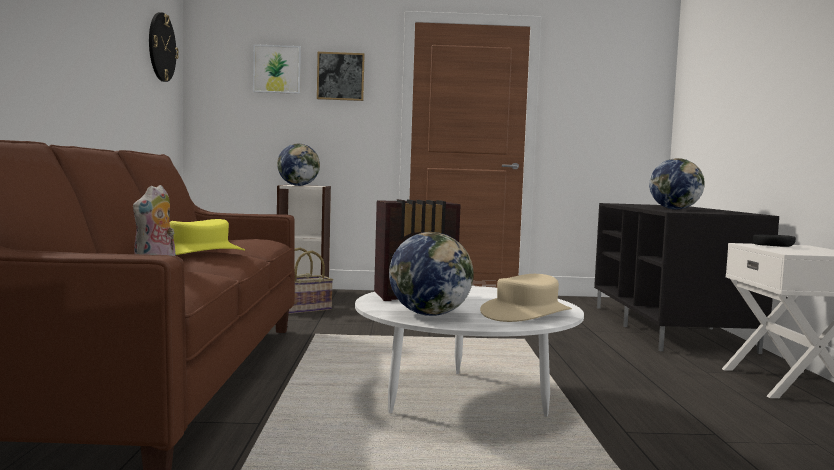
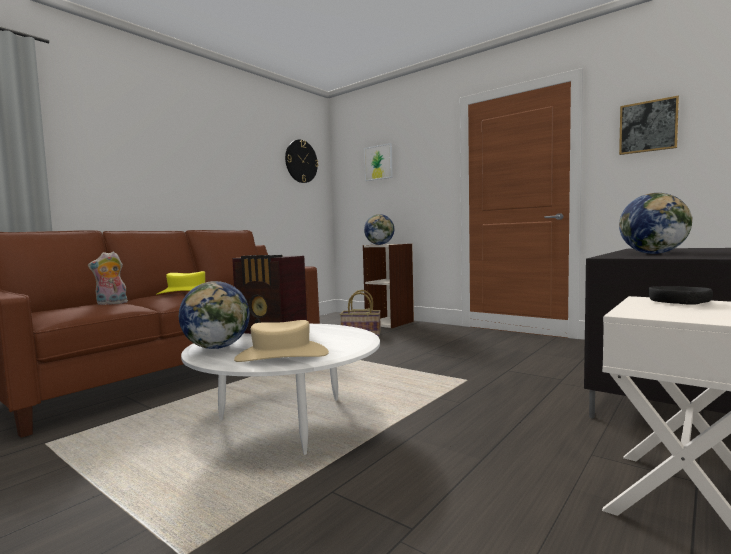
camera: 40 degrees right, 0 degrees up
picture [317,52,365,101] -> picture moved to [619,95,679,155]

